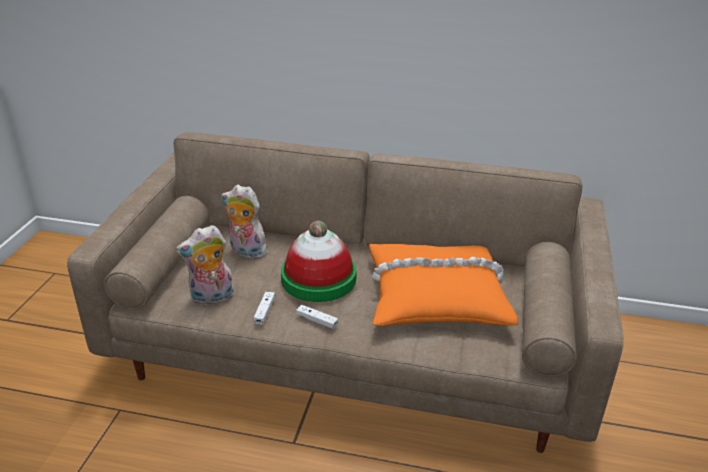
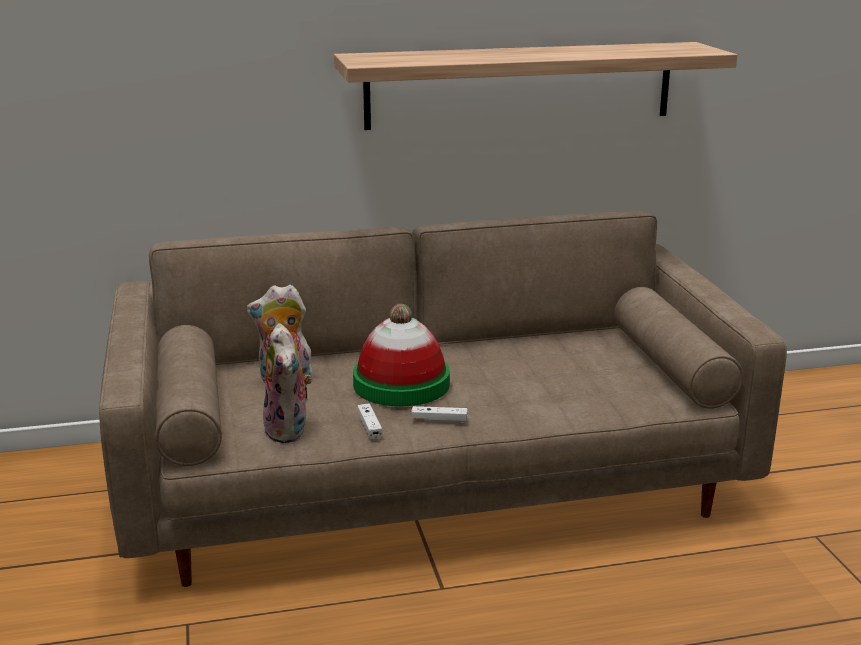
camera: 25 degrees left, 10 degrees down
plush toy [176,225,234,306] -> plush toy turned 60 degrees counterclockwise [263,323,312,443]
orange pillow [369,244,518,326] -> none
none -> shelf [334,42,737,130]

